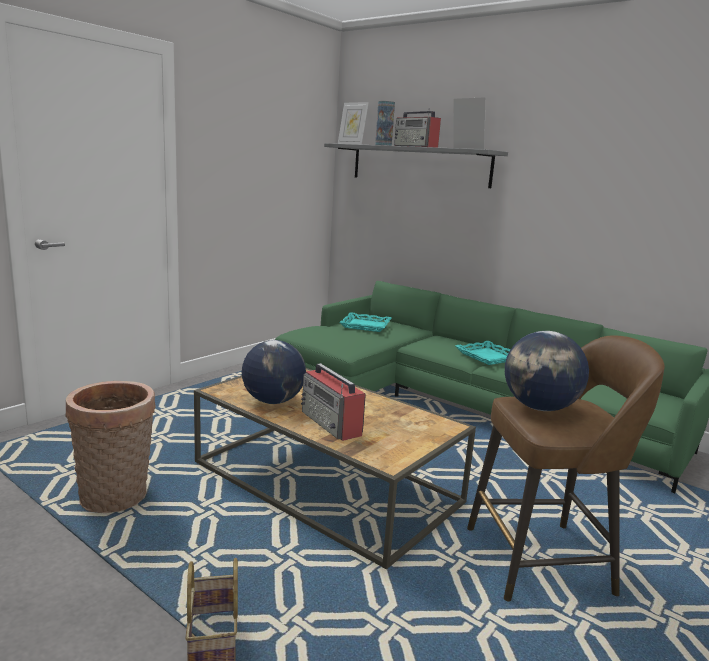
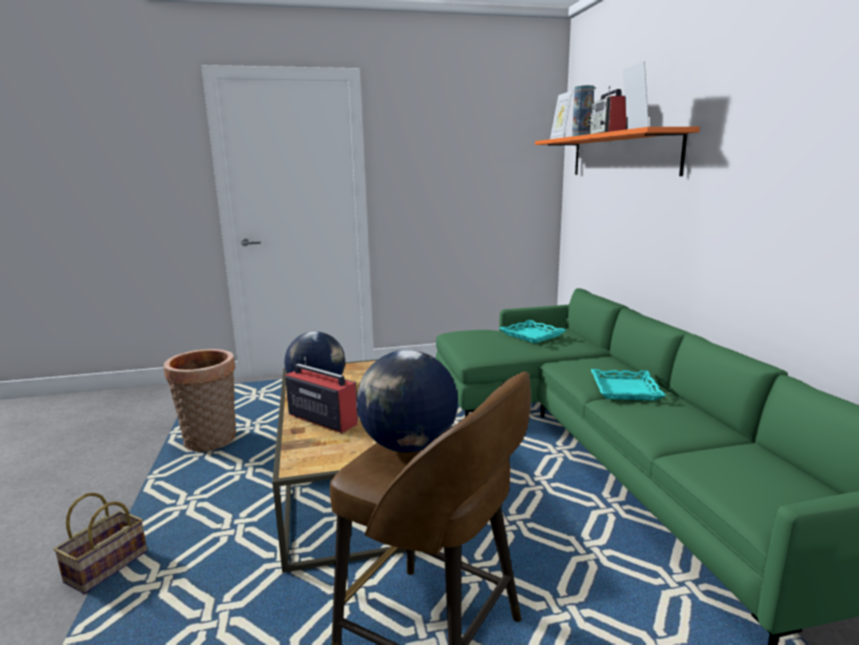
camera: 40 degrees right, 0 degrees up
radio [301,363,366,441] -> radio turned 120 degrees clockwise [285,357,358,433]
grey shelf [324,143,508,188] -> orange shelf [535,127,700,176]

